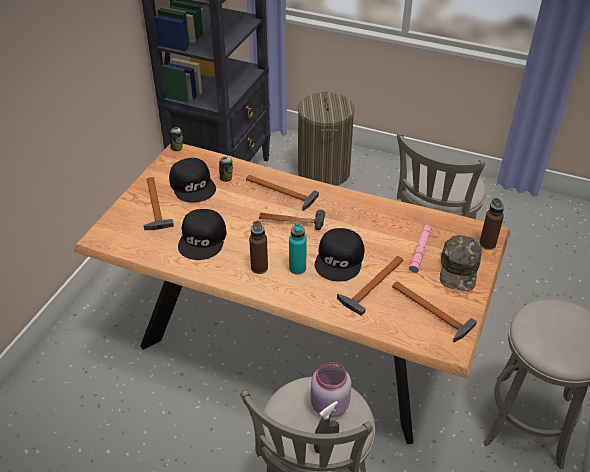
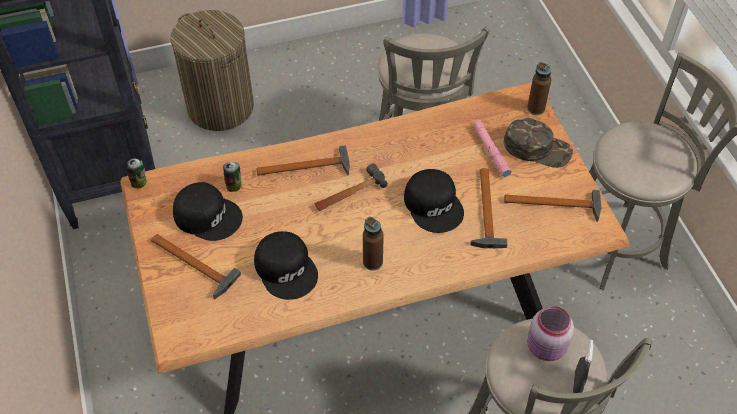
camera: 40 degrees left, 10 degrees up
turquoise bottle [289,223,307,275] -> none
green cap [440,235,482,291] -> green cap turned 45 degrees counterclockwise [504,118,573,168]

